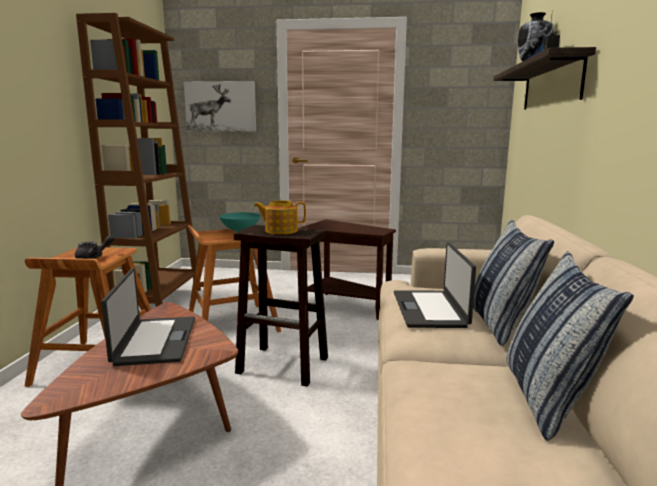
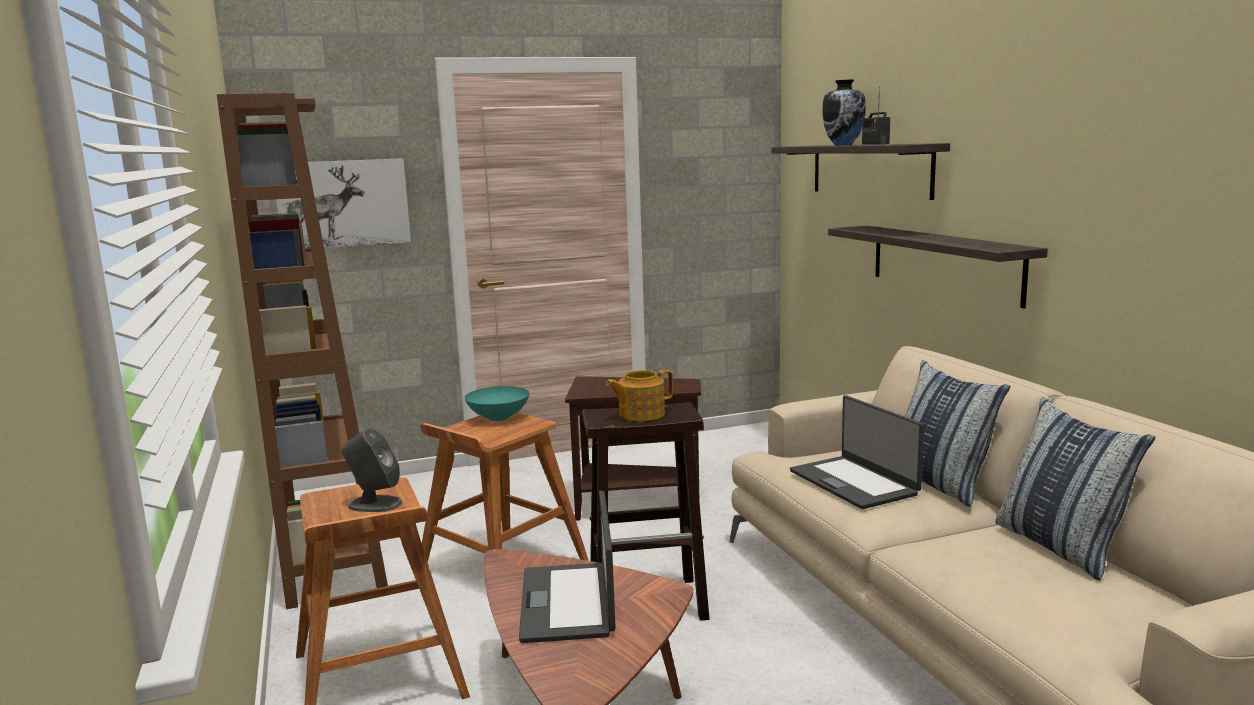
camera: 25 degrees left, 0 degrees up
grey teapot [75,235,114,259] -> grey speaker [342,428,402,512]
laptop [101,268,195,366] -> laptop turned 150 degrees counterclockwise [519,491,616,643]
none -> shelf [828,226,1048,308]

